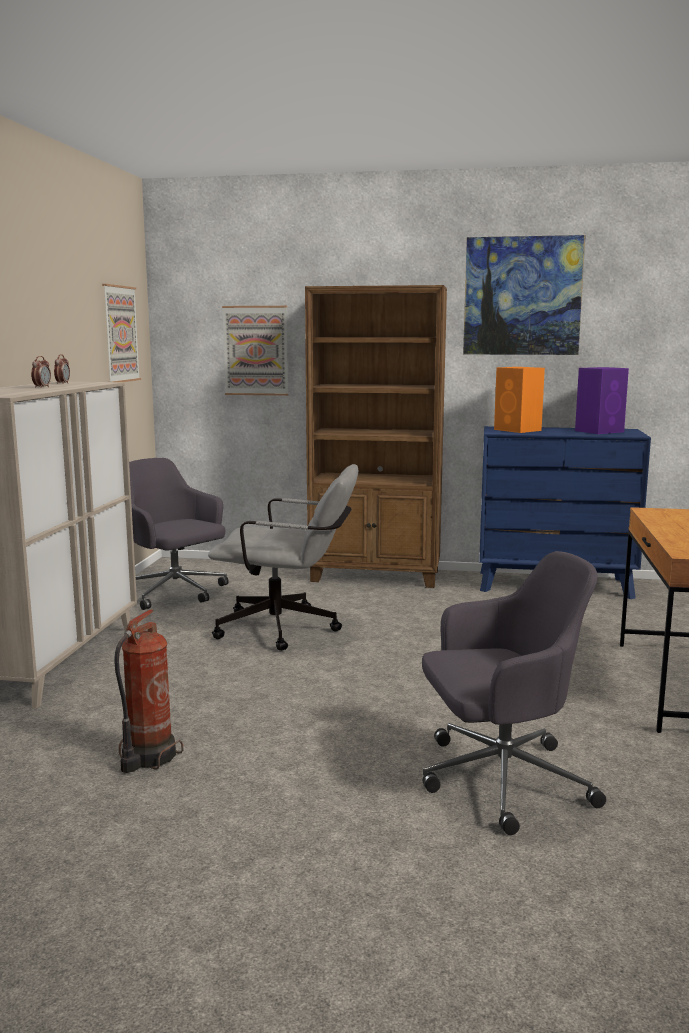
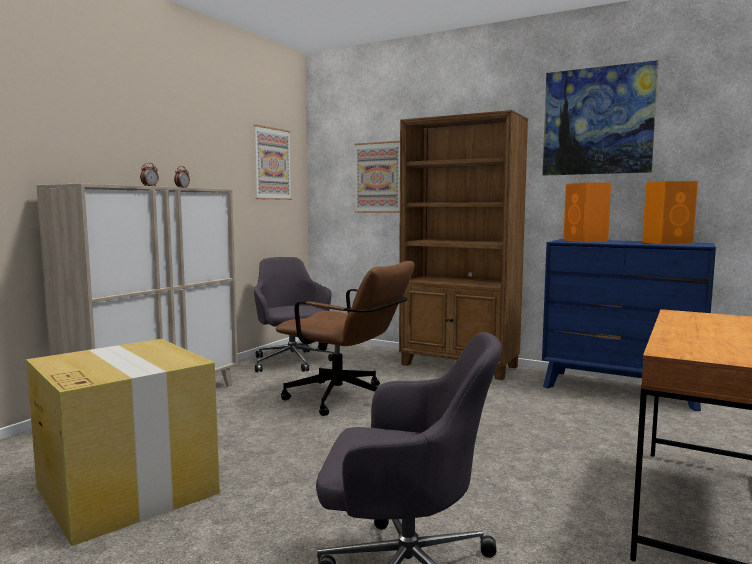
camera: 20 degrees right, 5 degrees down
fire extinguisher [114,609,183,773] -> cardboard box [26,339,220,546]
grey office chair [208,464,358,651] -> brown office chair [276,261,414,416]
purple speaker [575,367,629,434] -> orange speaker [642,181,698,244]

